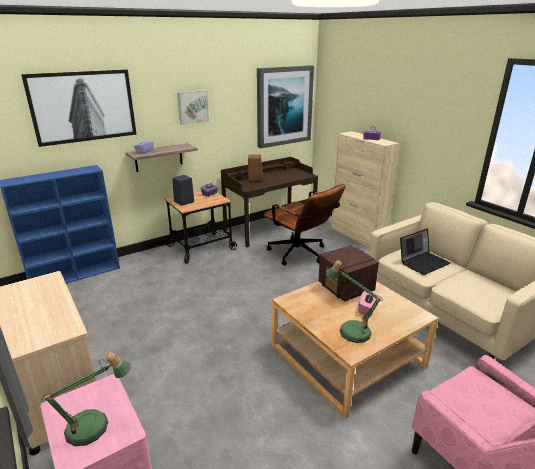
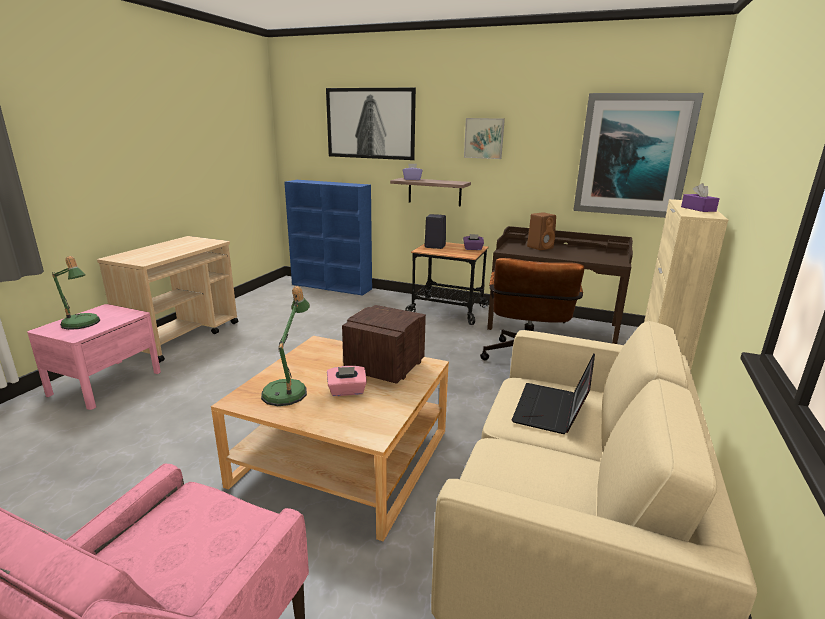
camera: 55 degrees right, 5 degrees down
laptop [400,228,450,275] -> laptop turned 90 degrees clockwise [512,354,595,434]

